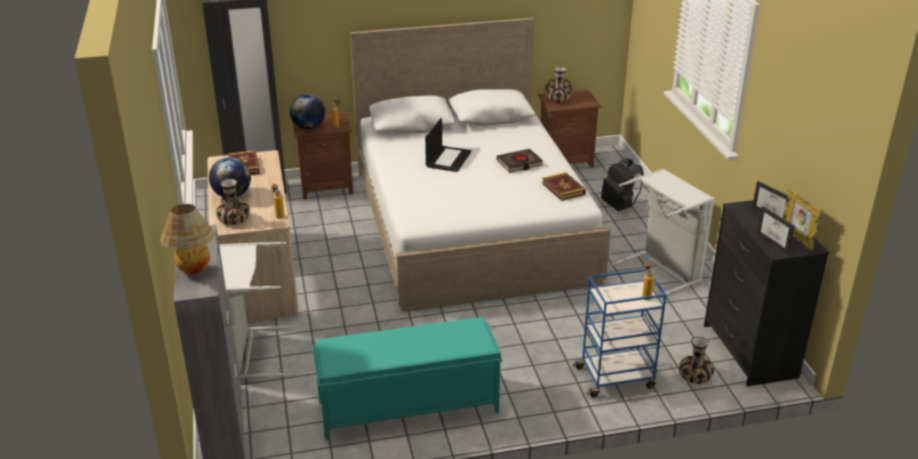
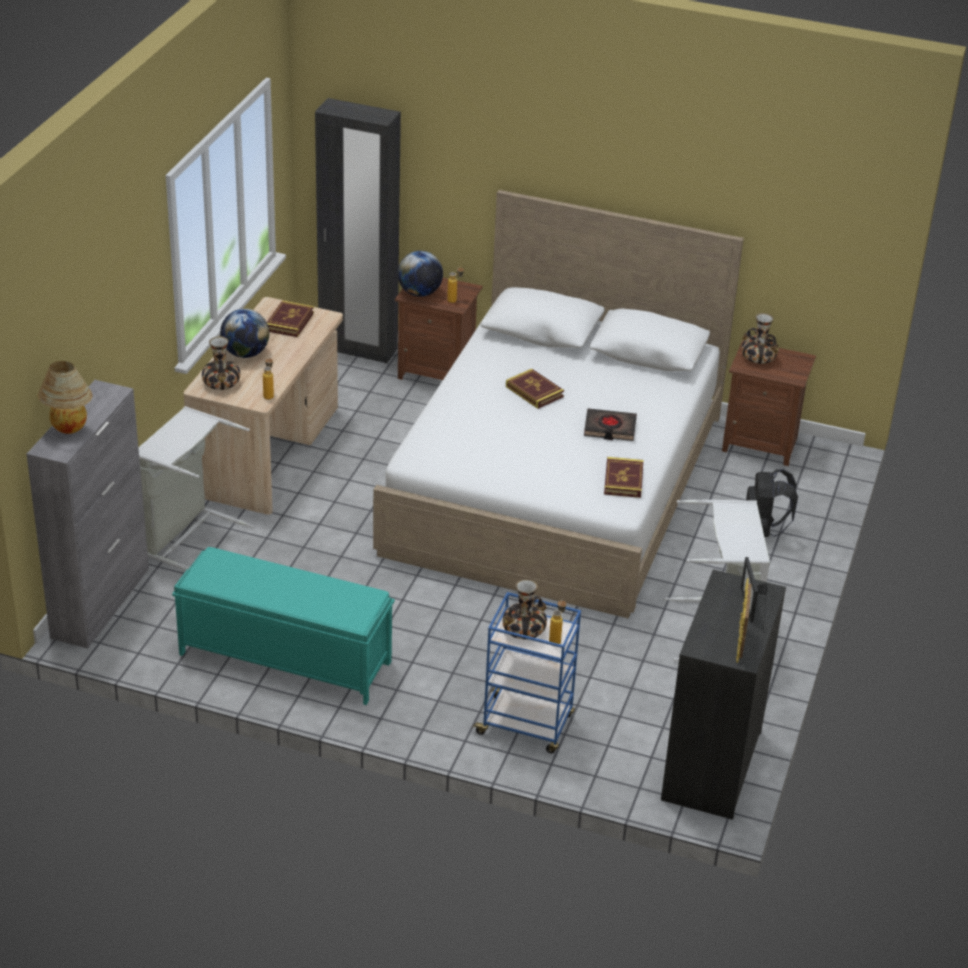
camera: 30 degrees right, 5 degrees up
laptop [425,118,472,172] -> book [506,369,564,409]
vase [679,336,714,384] -> vase moved to [502,579,547,639]
picture frame [757,206,795,254] -> none

